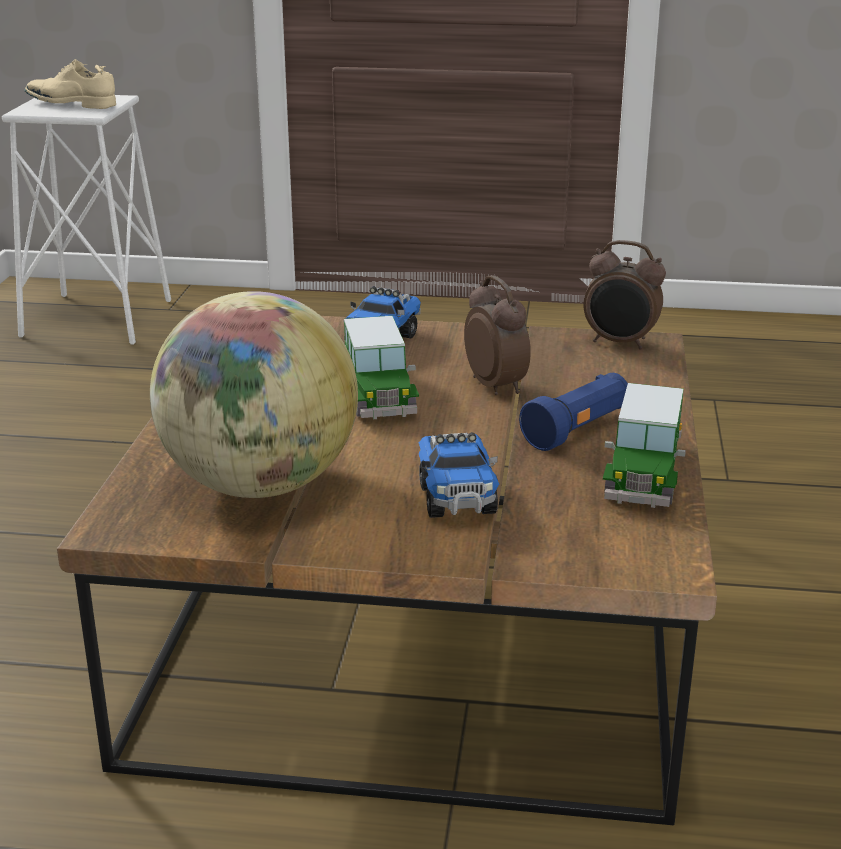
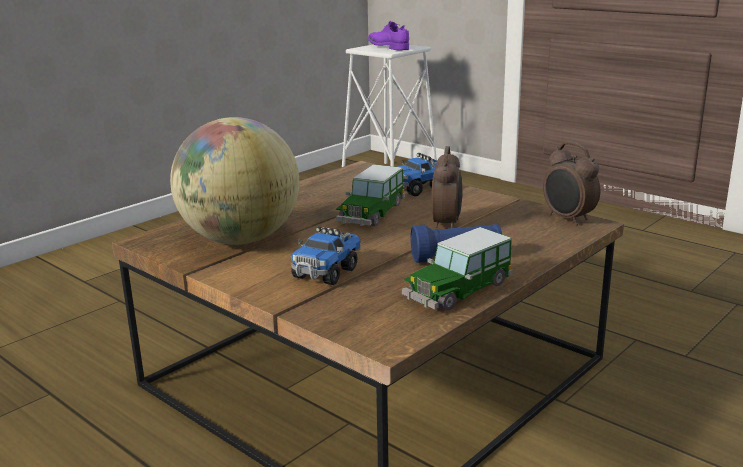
camera: 35 degrees right, 5 degrees down
beige shoe [25,59,116,109] -> purple shoe [368,21,409,51]

